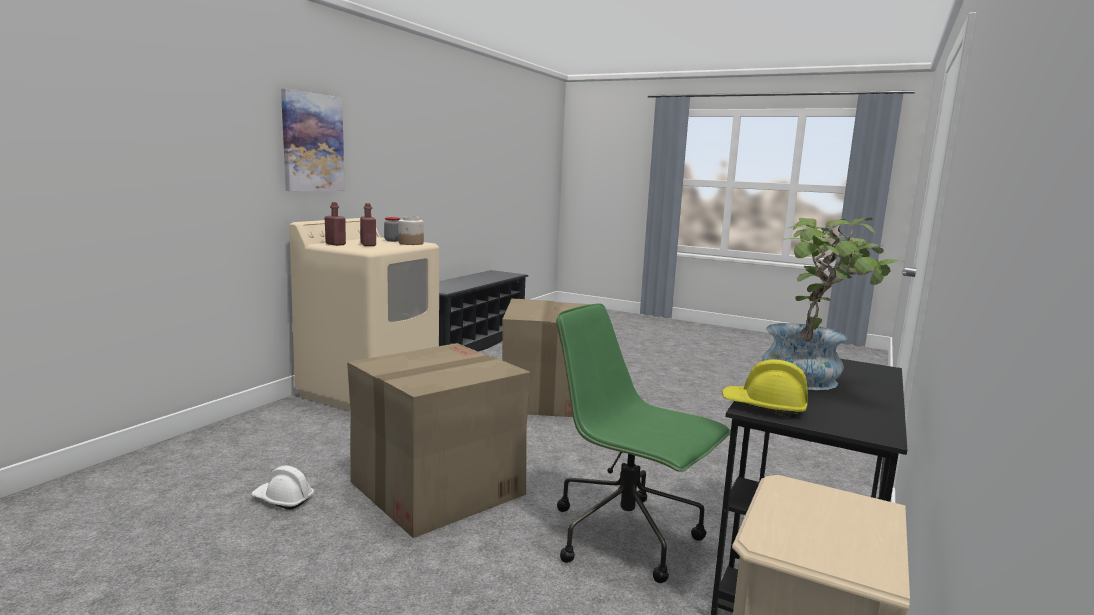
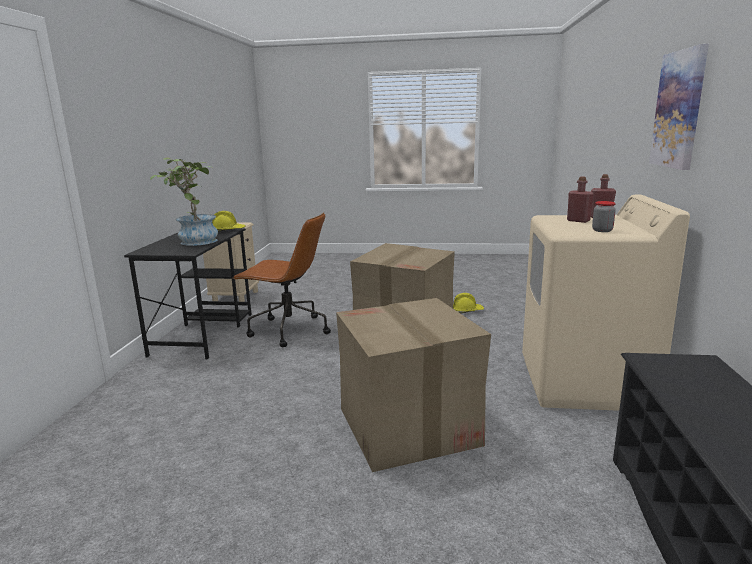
camera: 160 degrees right, 5 degrees up
white hard hat [252,466,314,510] -> yellow hard hat [453,293,484,314]
jar [399,216,424,245] -> none
green office chair [556,303,731,583] -> brown office chair [233,212,331,347]

